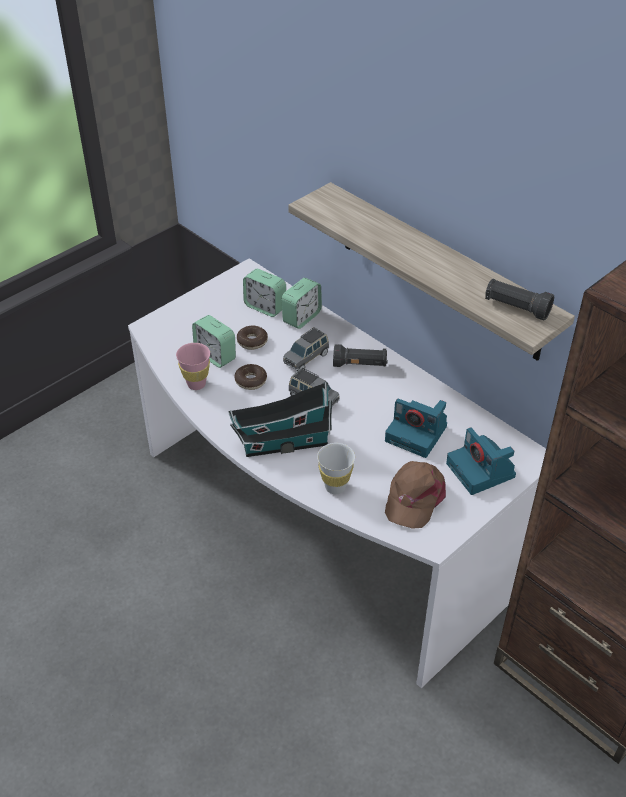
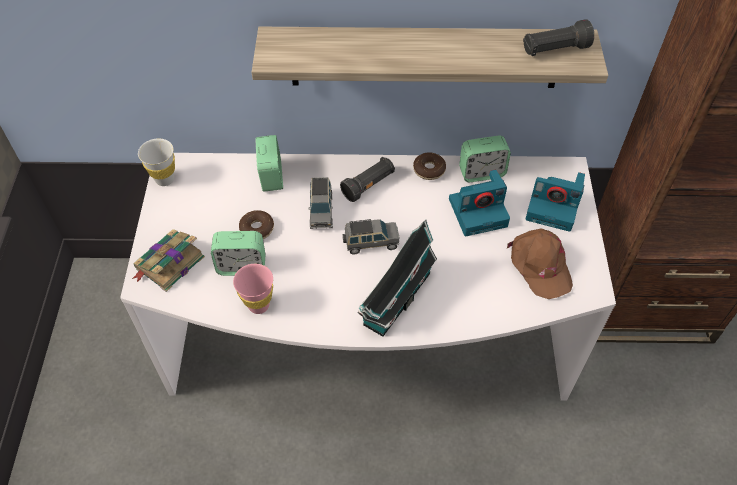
camera: 45 degrees left, 10 degrees up
donut [234,364,267,390] -> donut moved to [413,153,446,180]
alarm clock [243,269,286,317] -> alarm clock moved to [459,135,511,182]
white cup [317,443,355,494] -> white cup moved to [138,138,175,186]
none -> book [132,229,205,292]

